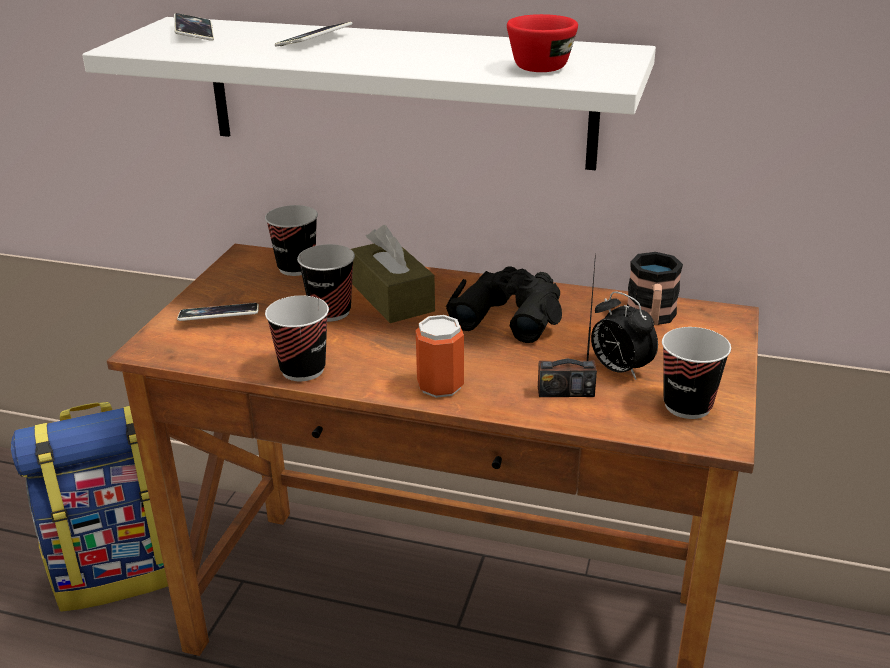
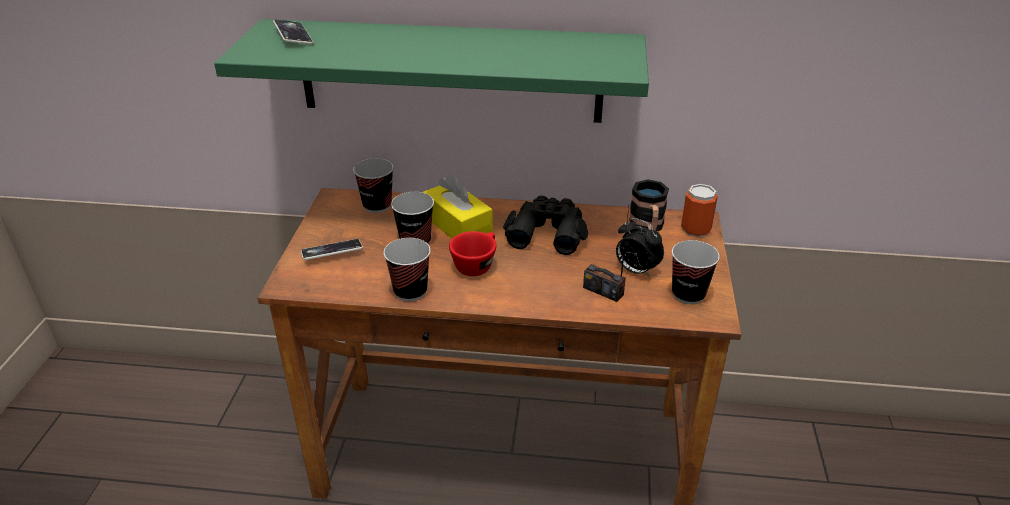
camera: 10 degrees left, 5 degrees up
backpack [11,402,168,612] -> none
white shelf [82,17,656,170] -> green shelf [214,19,649,123]
phone [275,22,352,47] -> none
brown tissue box [351,225,435,323] -> yellow tissue box [423,175,493,238]
can [416,315,464,398] -> can moved to [681,184,718,237]
red cup [507,14,578,72] -> red cup moved to [449,231,496,276]
radio [538,253,597,397] -> radio turned 45 degrees clockwise [583,207,629,302]

